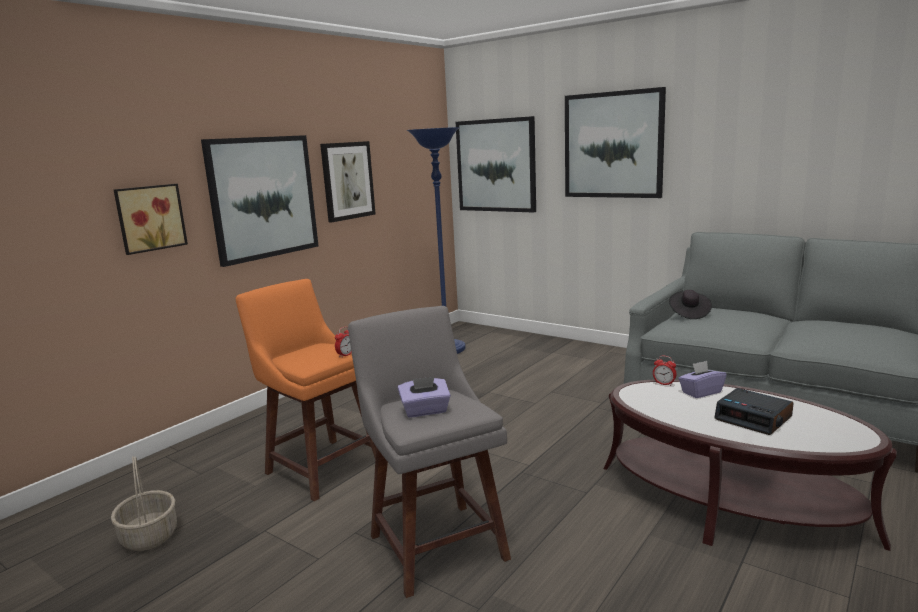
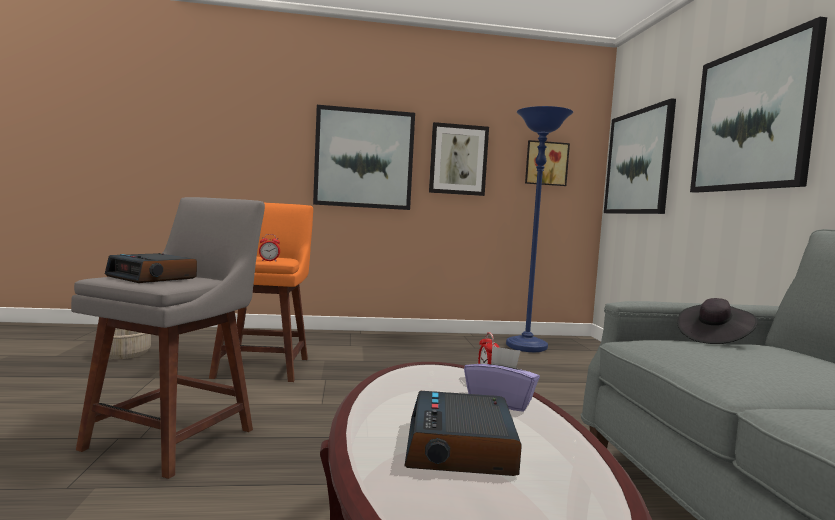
camera: 45 degrees right, 10 degrees down
picture [114,184,188,255] -> picture moved to [525,140,570,186]
purple tissue box [398,377,451,418] -> alarm clock [105,253,197,283]

